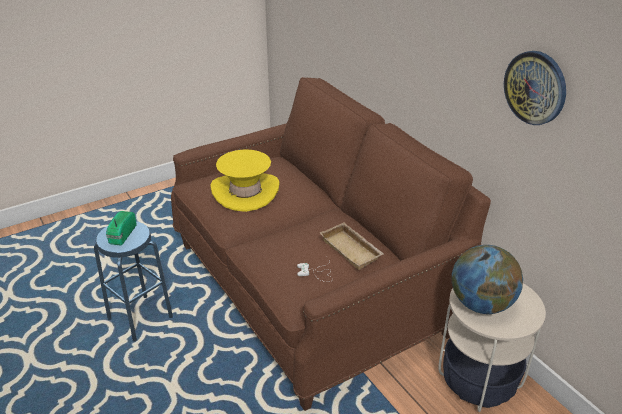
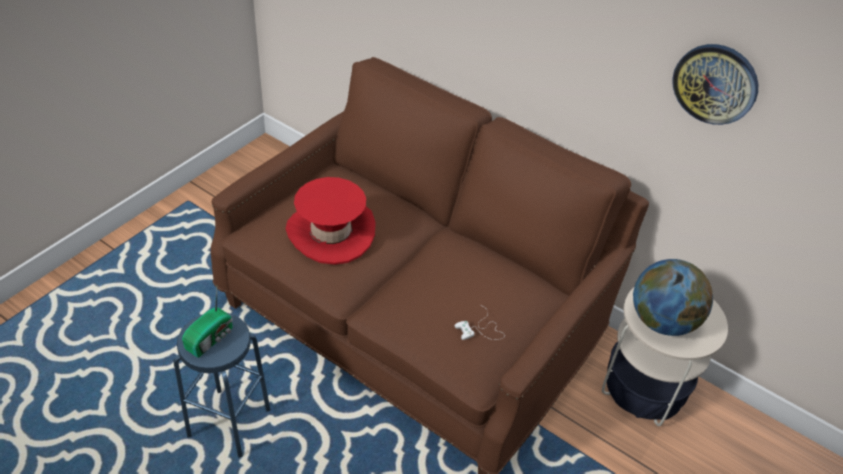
camera: 25 degrees left, 10 degrees up
radio [106,211,137,246] -> radio turned 135 degrees counterclockwise [182,289,233,358]
yellow hat [210,149,280,212] -> red hat [286,177,376,265]
beige tray [320,223,384,270] -> none

